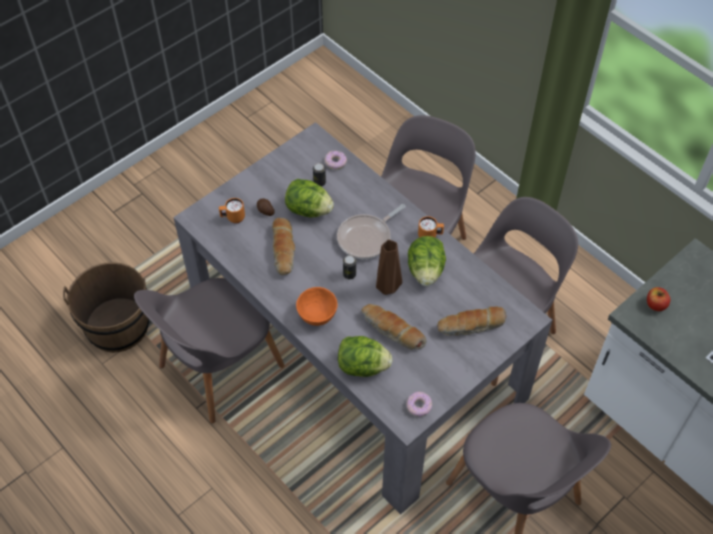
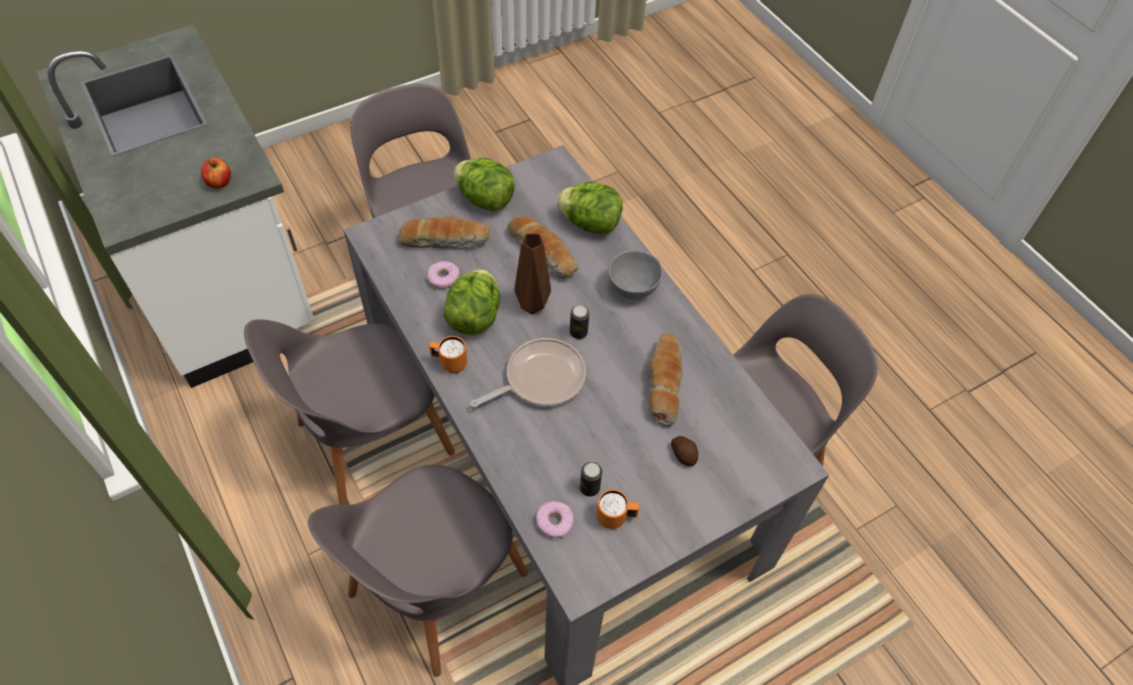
camera: 170 degrees left, 0 degrees up
brown bucket [63,262,149,353] -> none
orange mug [219,198,245,223] -> orange mug moved to [597,489,639,529]
lettuce [285,179,334,217] -> lettuce moved to [454,158,515,212]
orange bowl [296,287,337,326] -> grey bowl [609,250,663,299]
donut [406,392,432,417] -> donut moved to [427,261,459,289]

